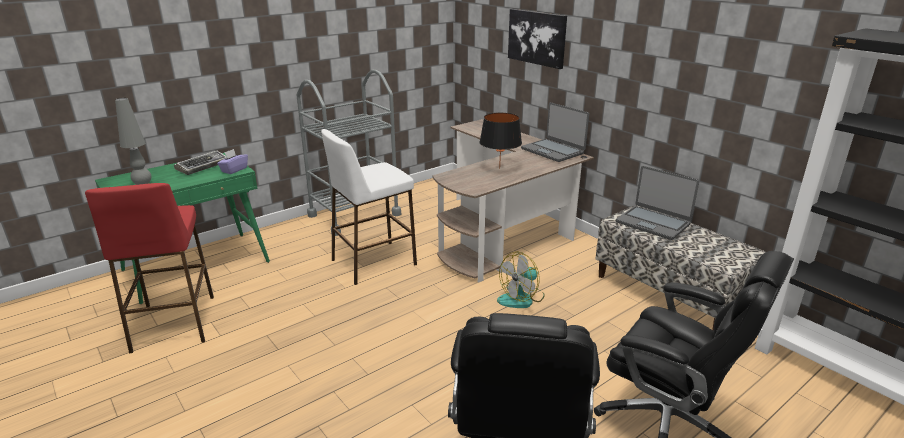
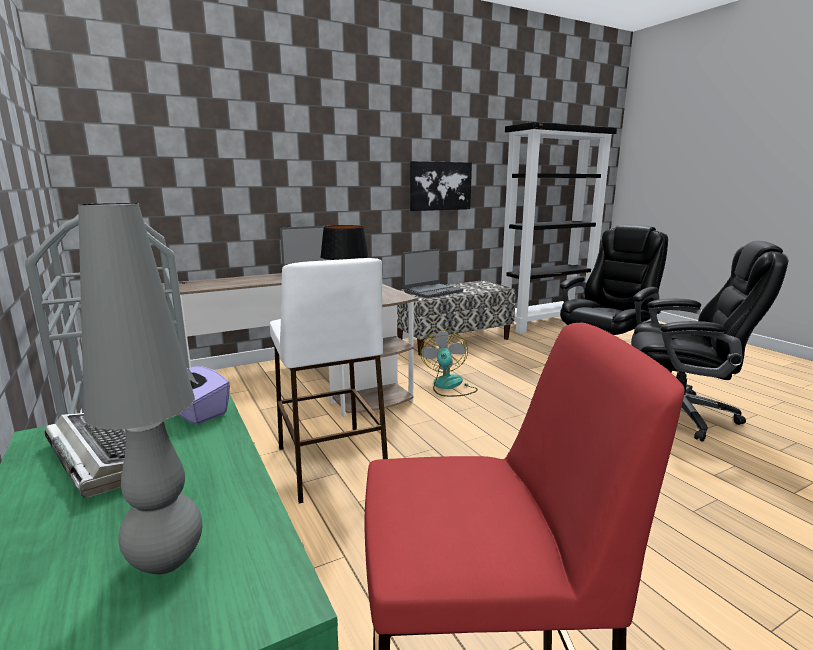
camera: 80 degrees left, 10 degrees down
fan [497,251,545,308] -> fan turned 150 degrees counterclockwise [420,330,478,397]
picture [508,9,567,69] -> picture moved to [410,161,472,211]

